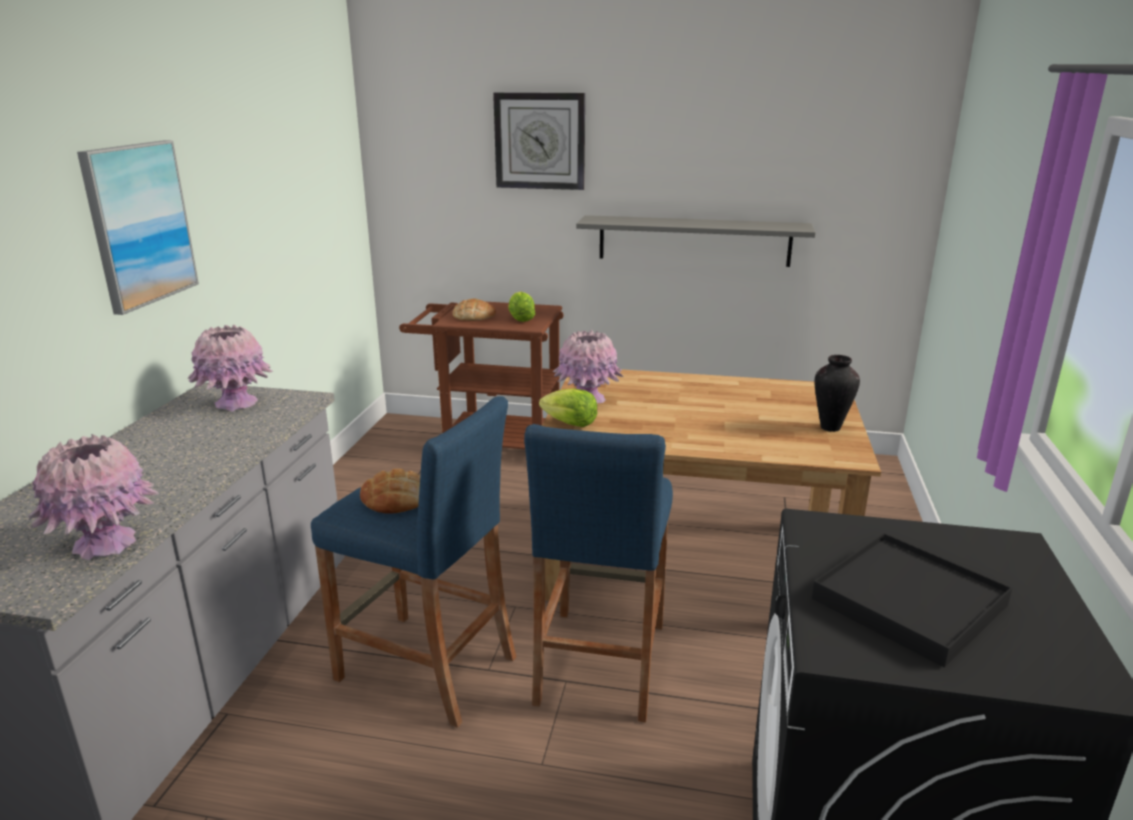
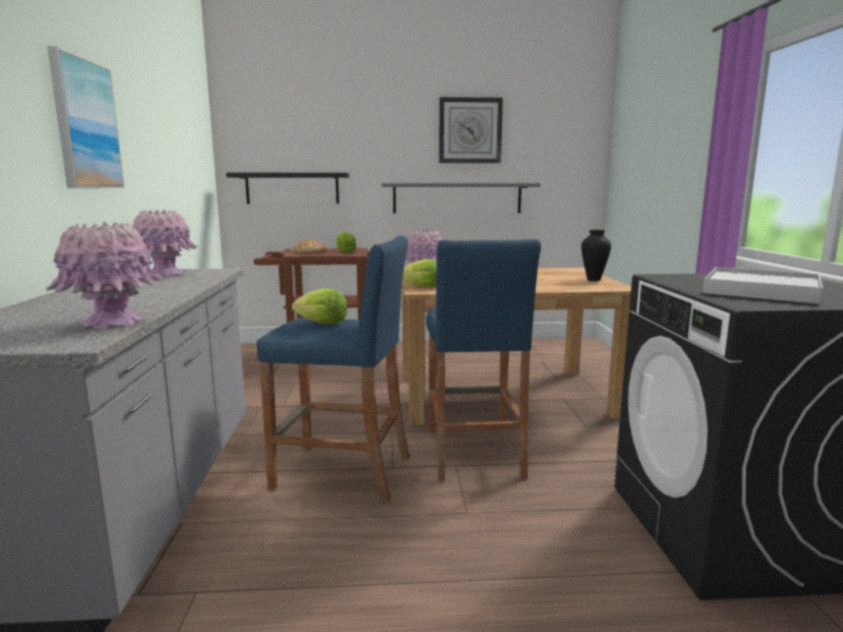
camera: 15 degrees left, 10 degrees down
bread [360,468,420,514] -> lettuce [292,288,347,324]
wall clock [493,92,585,190] -> wall clock moved to [439,97,503,163]
black tray [812,533,1012,667] -> white tray [703,267,823,304]
none -> black shelf [226,173,349,204]

